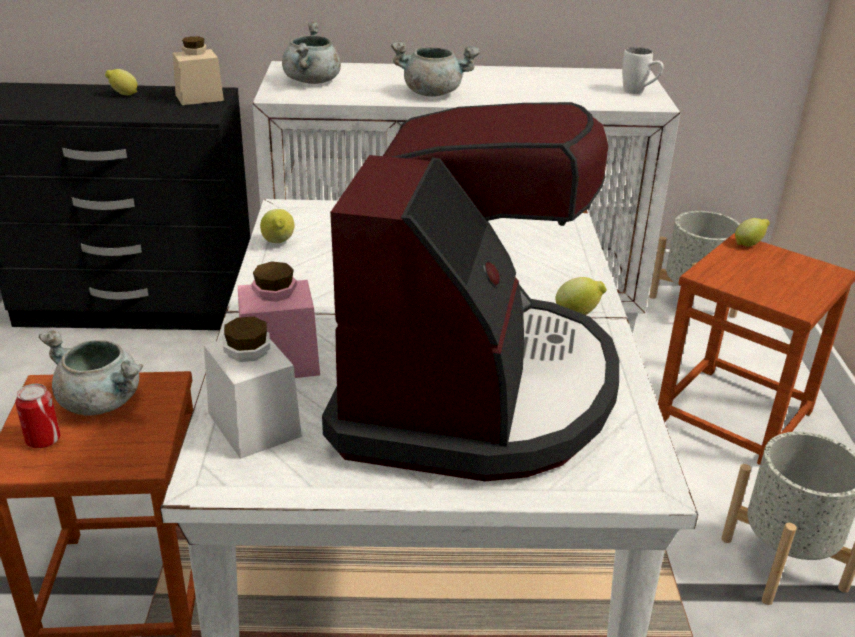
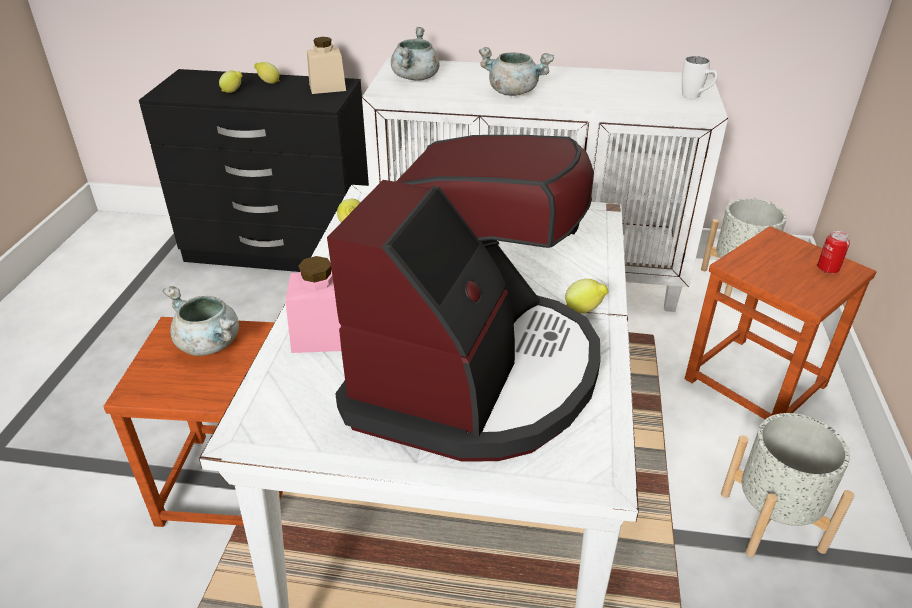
camera: 10 degrees right, 5 degrees up
can [15,384,60,448] -> can moved to [817,231,850,274]
white jar [204,317,302,459] -> none
lemon [735,218,770,247] -> lemon moved to [219,71,243,93]

